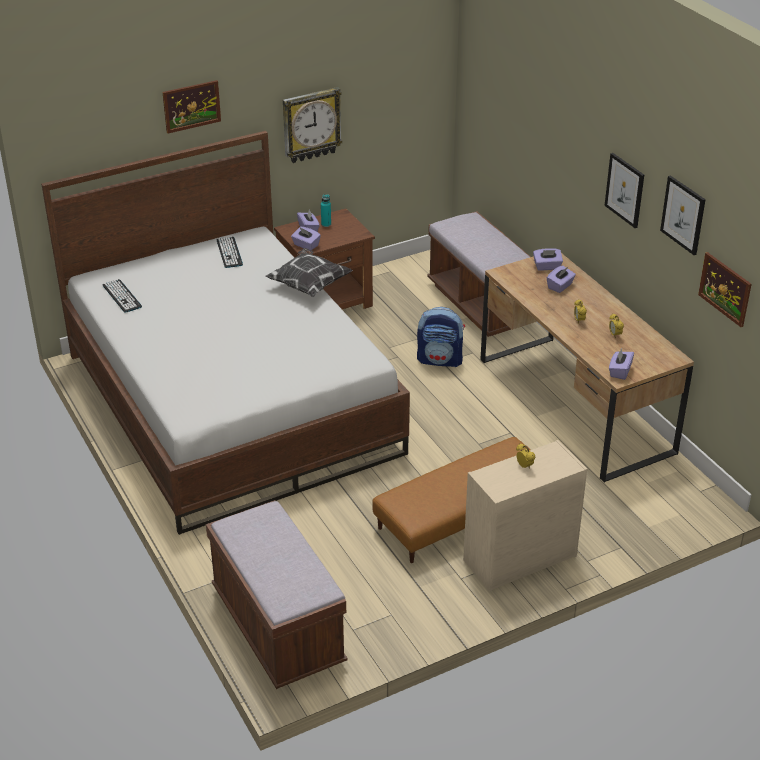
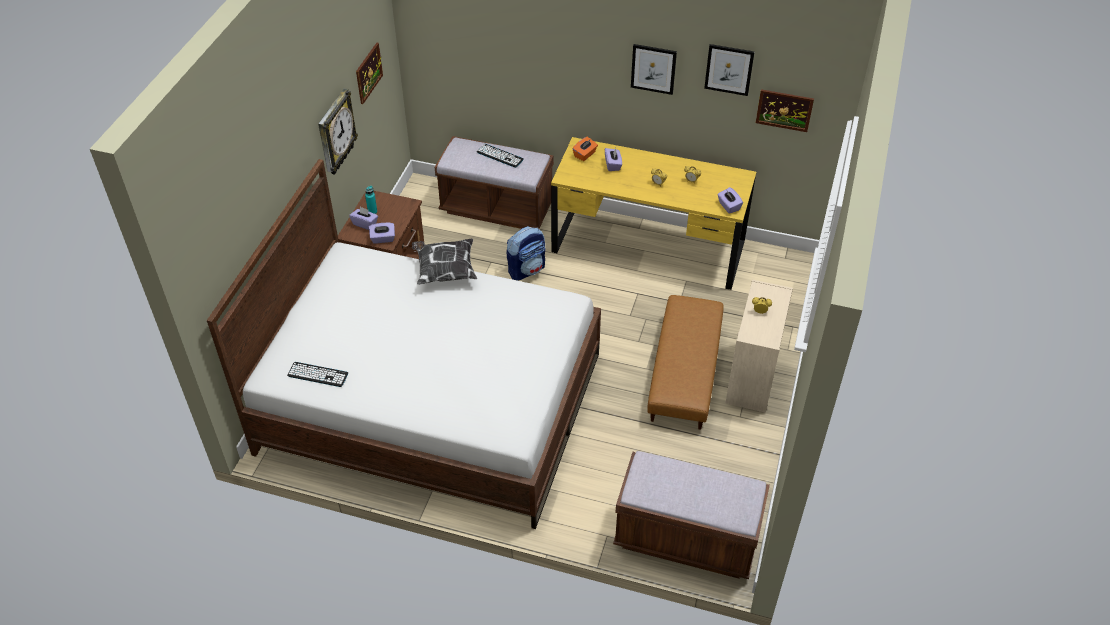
camera: 45 degrees left, 10 degrees up
picture [163,80,221,134] -> picture moved to [356,43,383,104]
keyboard [216,236,243,268] -> keyboard moved to [477,144,524,168]
brown desk [480,253,694,483] -> yellow desk [551,137,756,290]
purple tissue box [533,248,563,271] -> orange tissue box [573,137,598,161]

